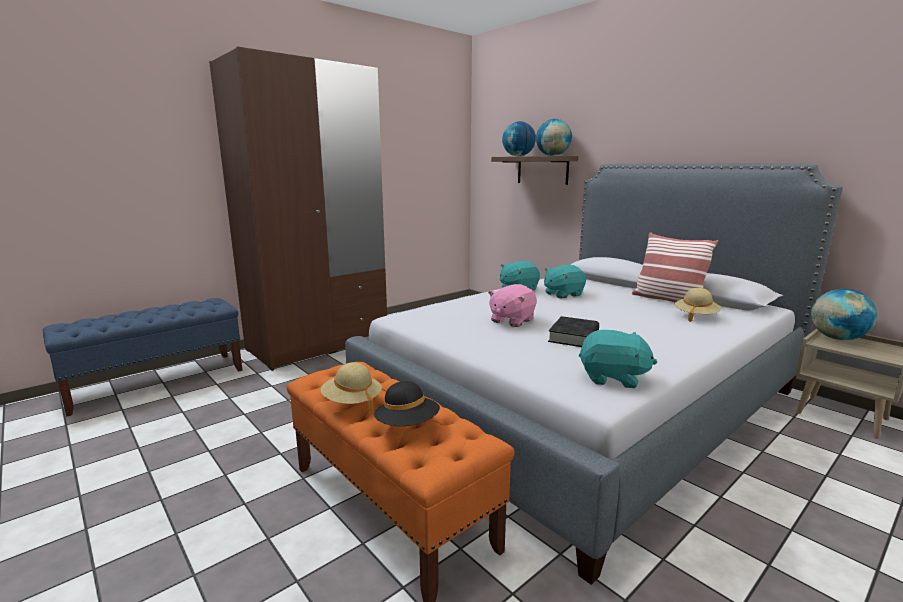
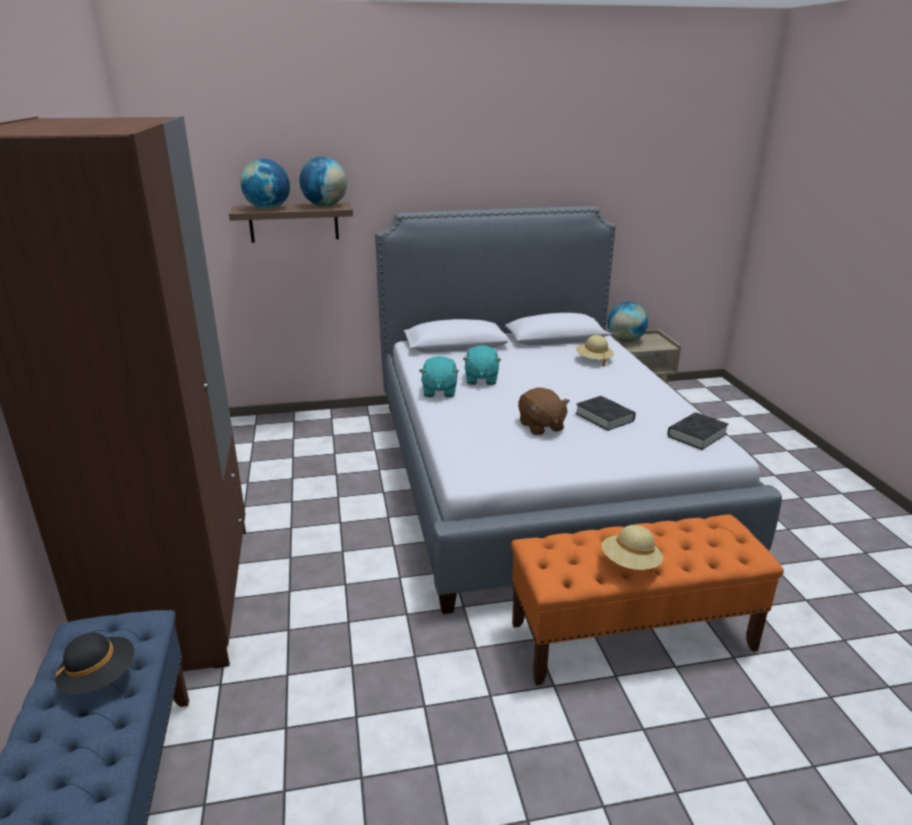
camera: 60 degrees left, 10 degrees up
black hat [374,381,440,426] -> black hat moved to [55,633,134,695]
pink plush toy [488,284,537,327] -> brown plush toy [518,388,570,435]
turquoise plush toy [579,330,657,388] -> black book [667,412,729,450]
pillow [632,232,718,302] -> none

